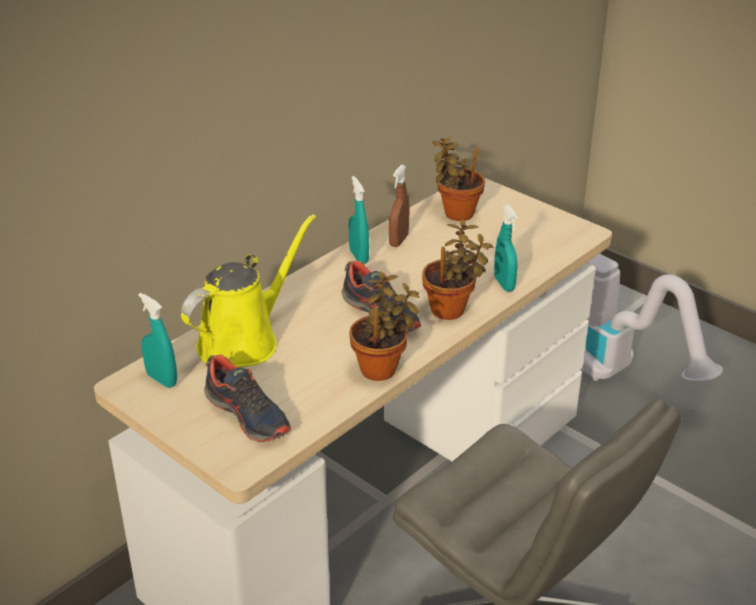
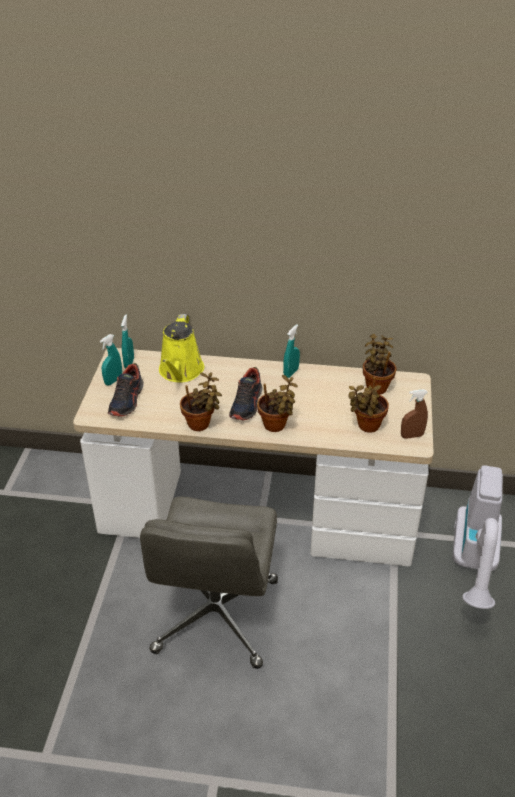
camera: 55 degrees right, 5 degrees up
yellow watering can [181,214,316,367] -> yellow watering can turned 90 degrees clockwise [159,314,204,382]
brown spray bottle [389,165,410,247] -> brown spray bottle moved to [401,389,428,439]
turquoise spray bottle [494,205,518,291] -> turquoise spray bottle moved to [100,334,122,385]
none -> potted plant [349,377,389,433]

